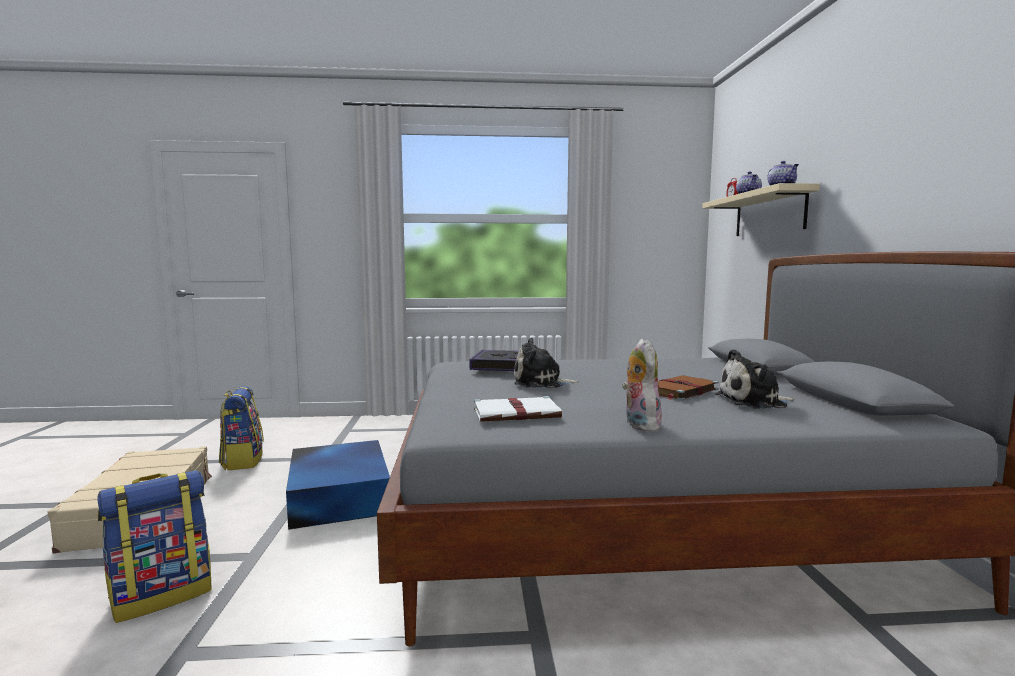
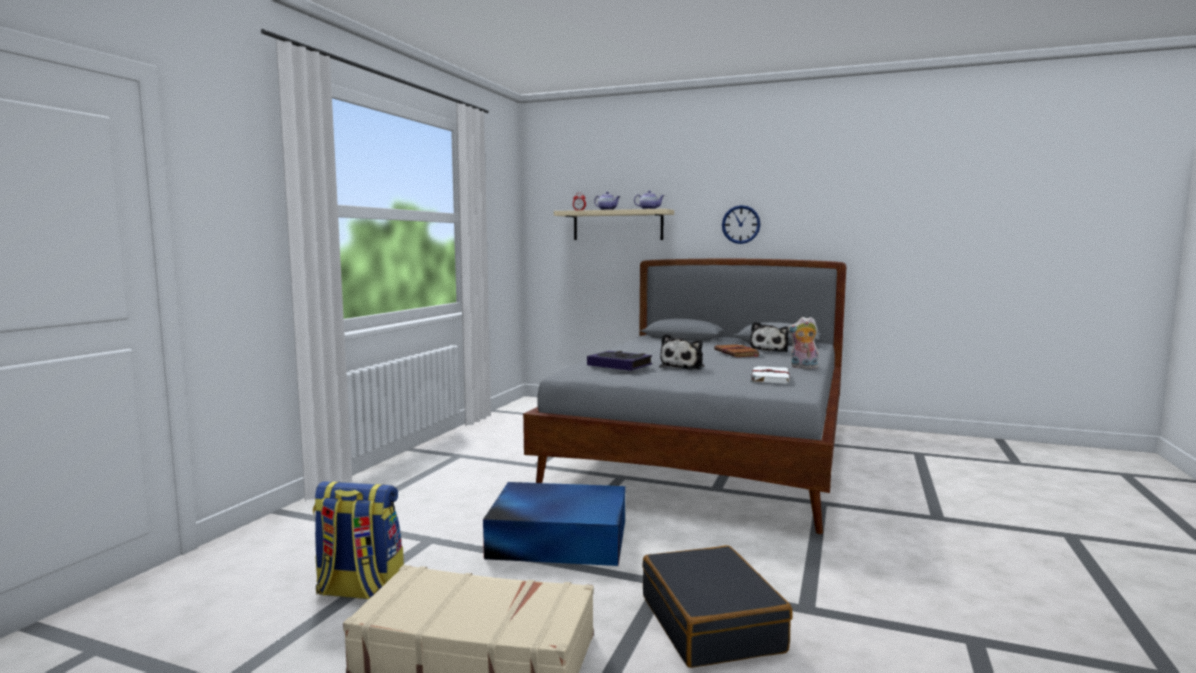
camera: 65 degrees left, 0 degrees up
backpack [97,470,212,623] -> black suitcase [642,545,793,668]
none -> wall clock [722,205,761,244]

